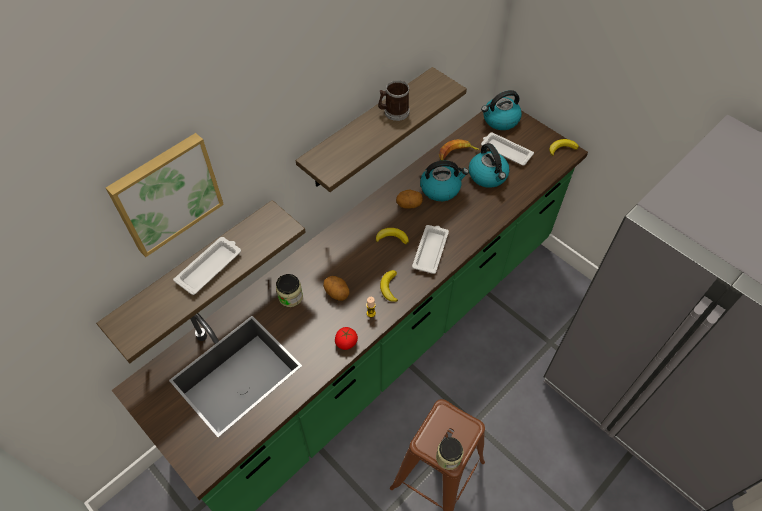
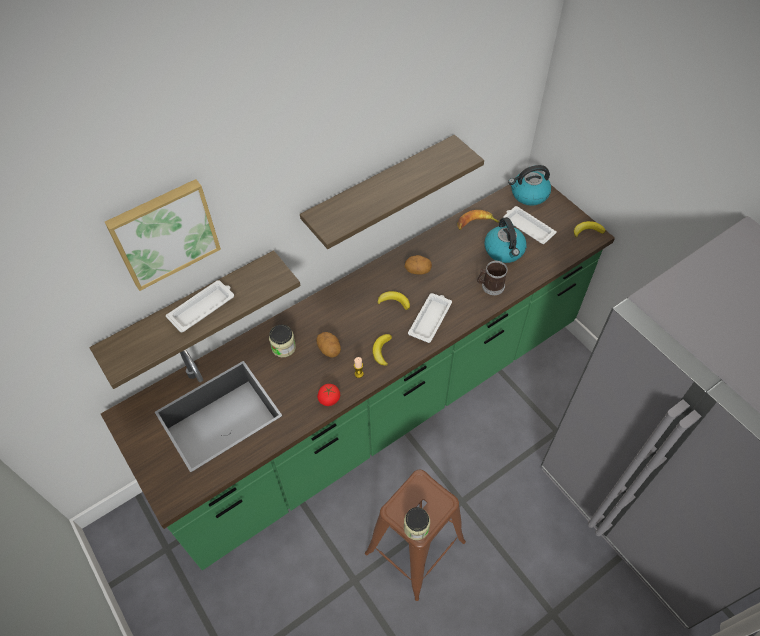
camera: 10 degrees right, 0 degrees up
mug [378,80,410,121] -> mug moved to [477,261,508,295]
kettle [420,161,469,201] -> none

